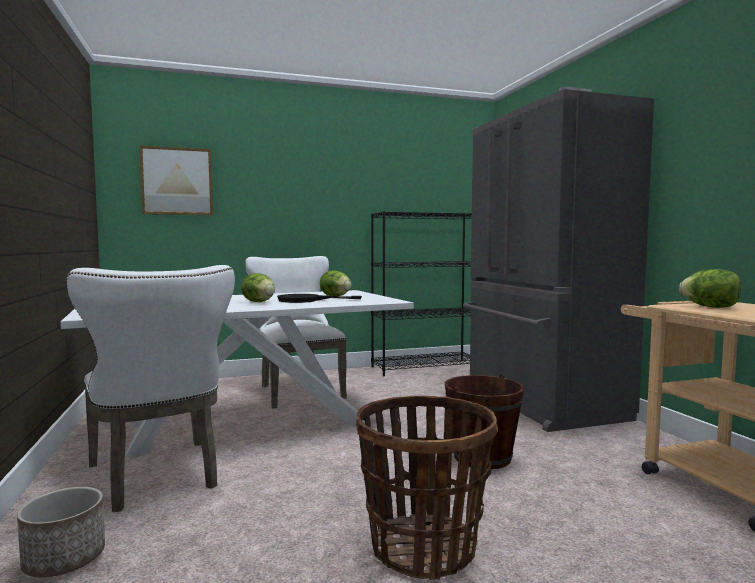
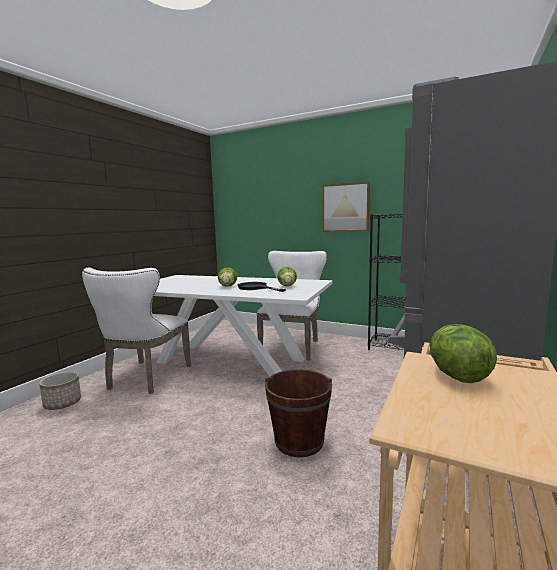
camera: 45 degrees right, 5 degrees up
picture [139,146,213,215] -> picture moved to [322,181,370,232]
basket [356,396,498,580] -> none

